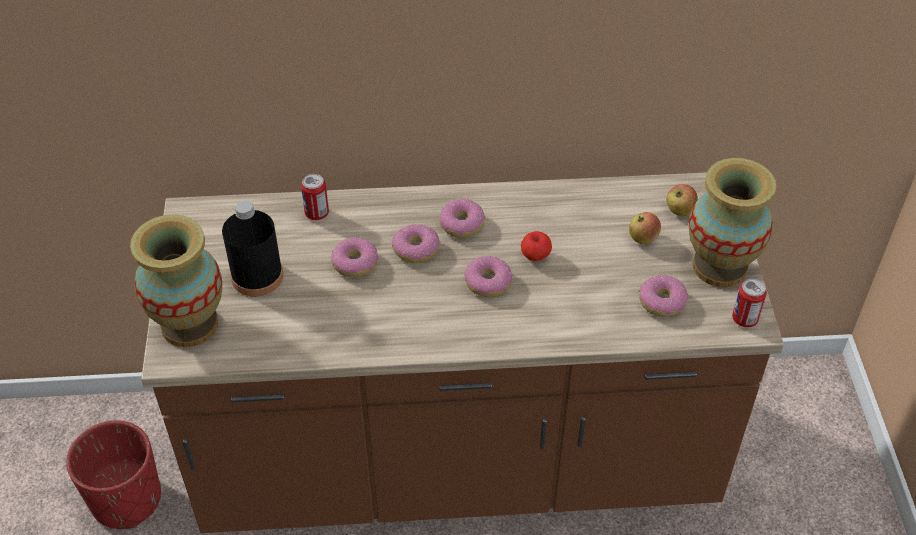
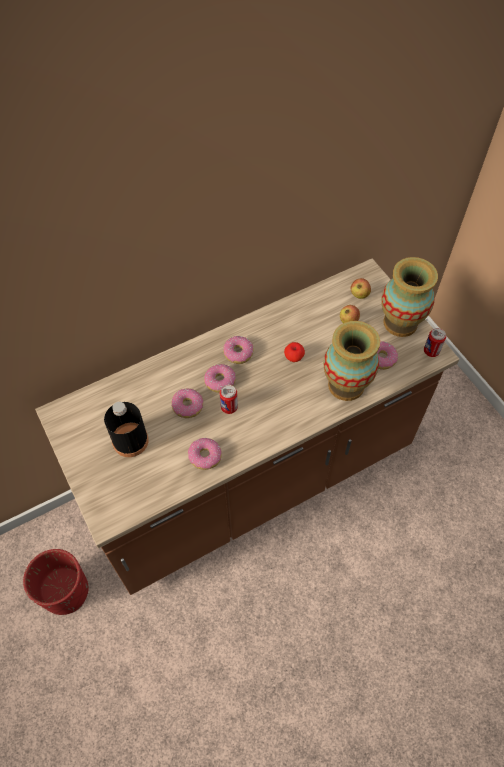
camera: 25 degrees left, 10 degrees up
vase [130,214,222,347] -> vase moved to [324,321,380,401]
can [301,174,329,220] -> can moved to [220,385,238,414]
donut [465,256,513,297] -> donut moved to [188,438,222,470]

